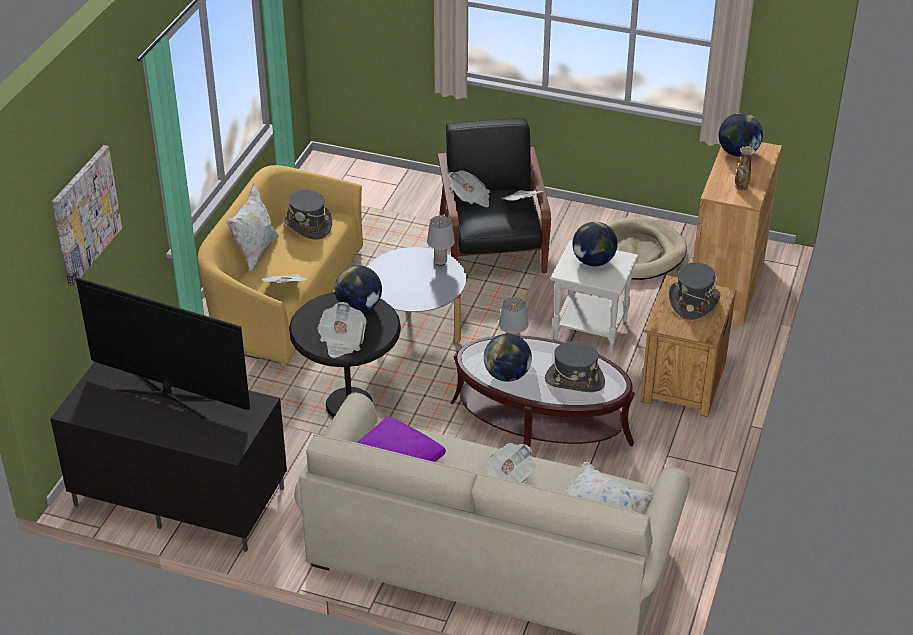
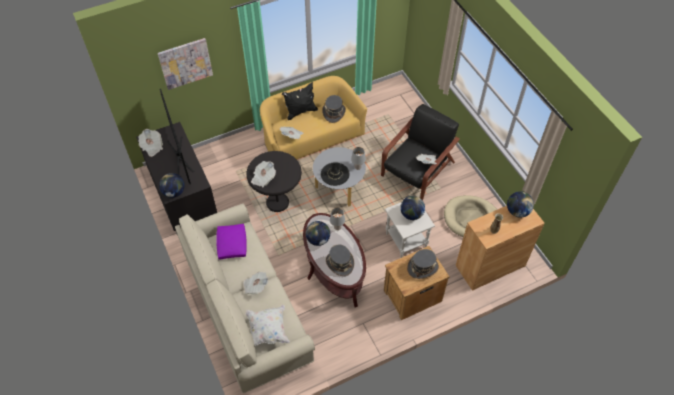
camera: 45 degrees right, 15 degrees up
white pillow [226,183,279,273] -> black pillow [282,82,318,120]
globe [335,265,382,312] -> globe moved to [159,173,184,198]
newspaper [449,170,490,207] -> newspaper moved to [138,129,163,157]
none -> black hat [321,162,350,186]

